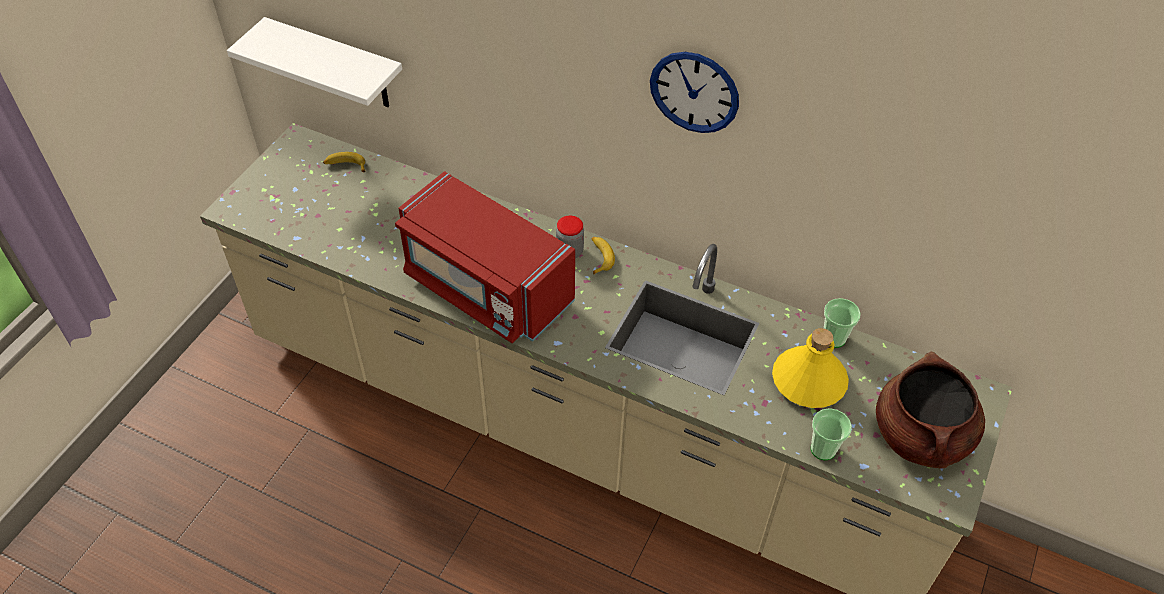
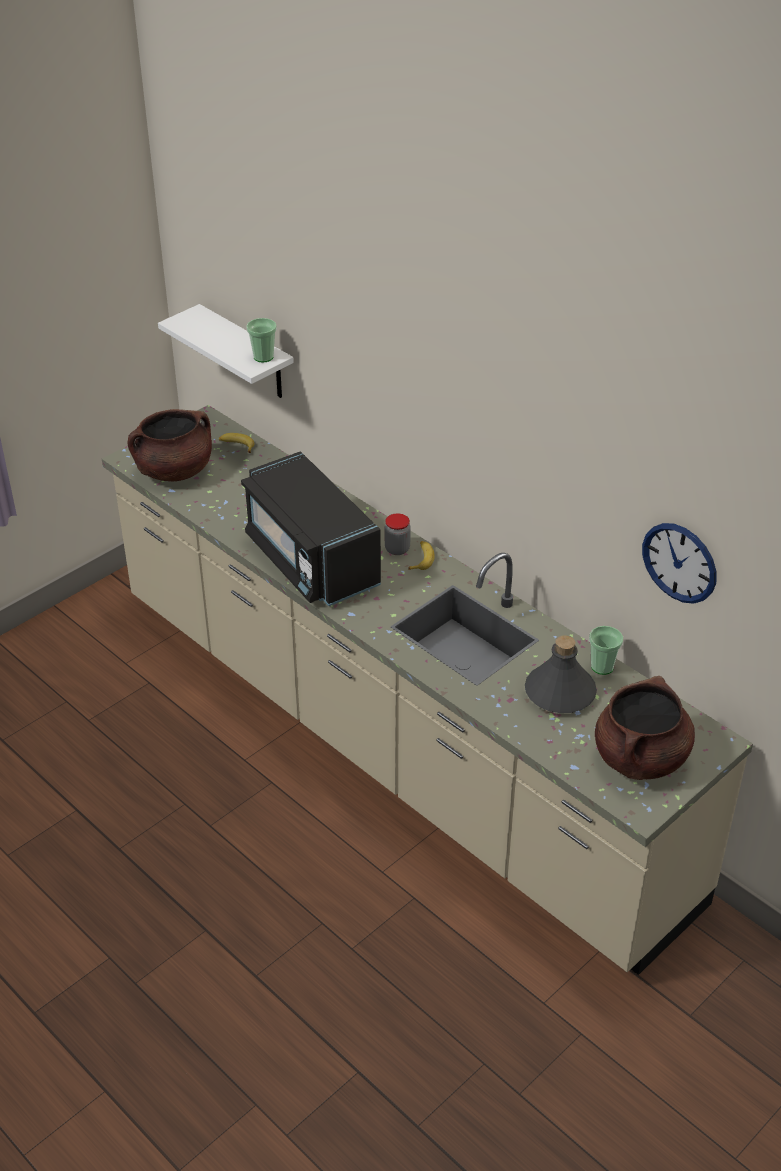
camera: 20 degrees right, 10 degrees down
red microwave [395,171,575,343] -> black microwave [241,451,381,606]
wall clock [650,52,739,133] -> wall clock moved to [642,523,717,604]
yellow bottle [772,328,849,408] -> grey bottle [525,635,597,713]
cup [811,408,852,460] -> cup moved to [246,318,277,363]
none -> brown cooking pot [128,409,212,481]

